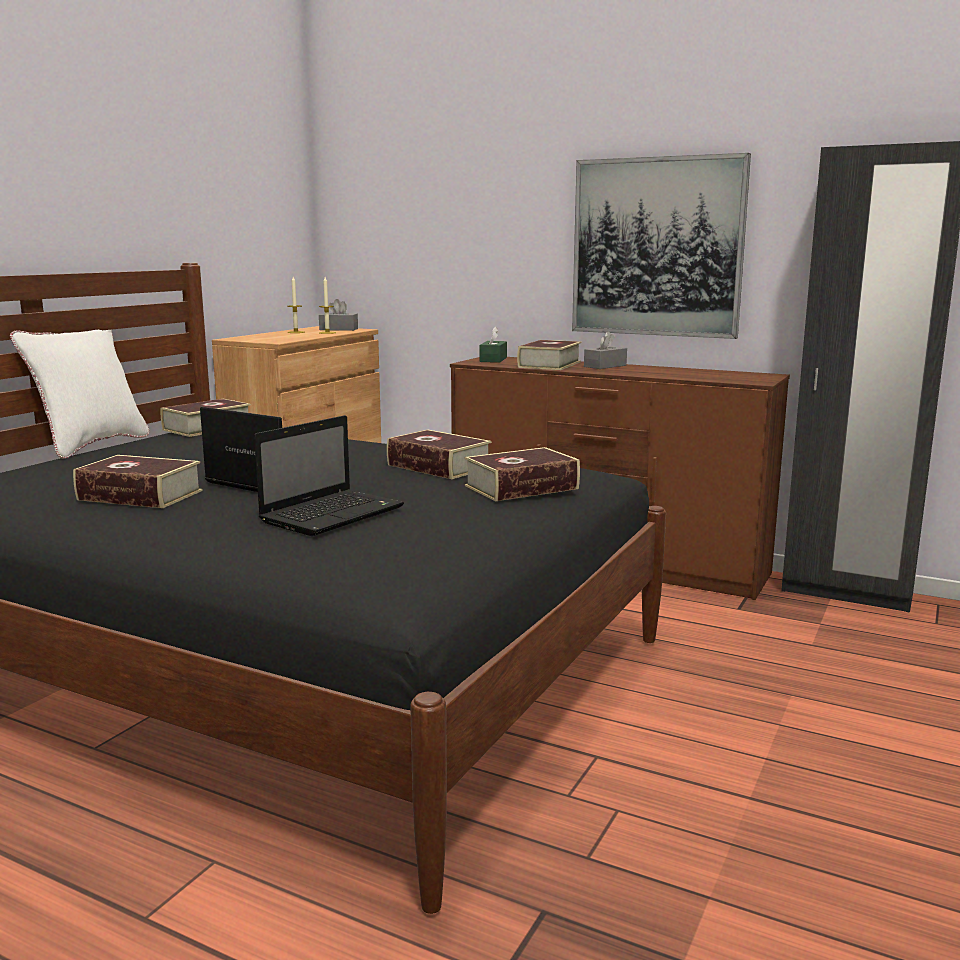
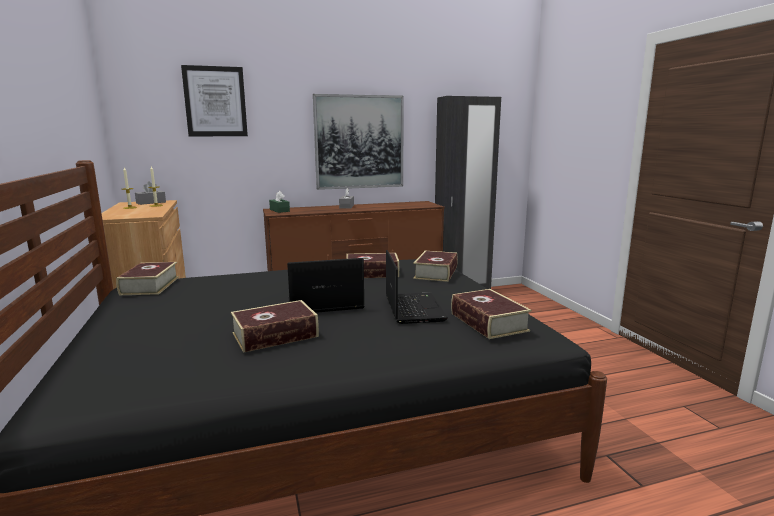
camera: 45 degrees left, 0 degrees up
white pillow [10,330,149,459] -> none
book [517,340,581,370] -> book moved to [451,289,532,339]
none -> picture [181,65,248,137]

